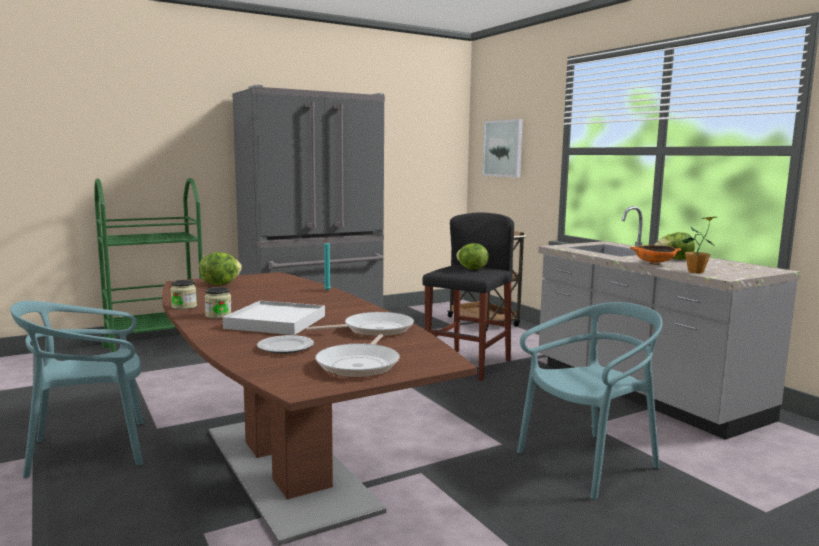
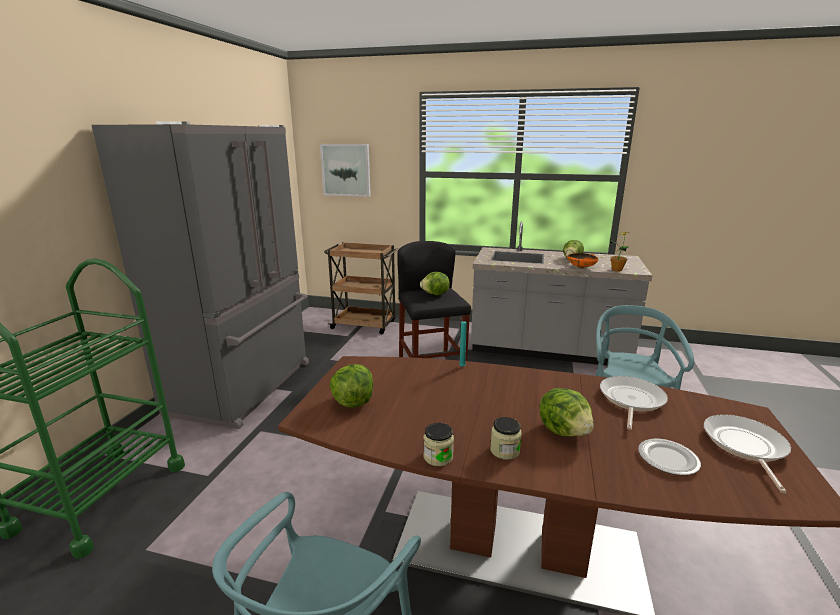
camera: 45 degrees left, 10 degrees up
white tray [223,301,325,335] -> lettuce [540,388,593,437]
frying pan [315,334,400,377] -> frying pan turned 135 degrees counterclockwise [704,414,791,493]

